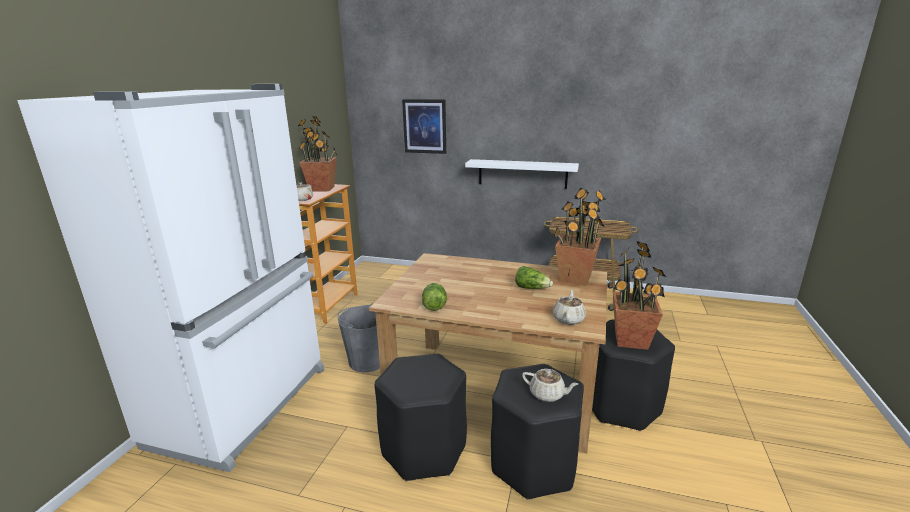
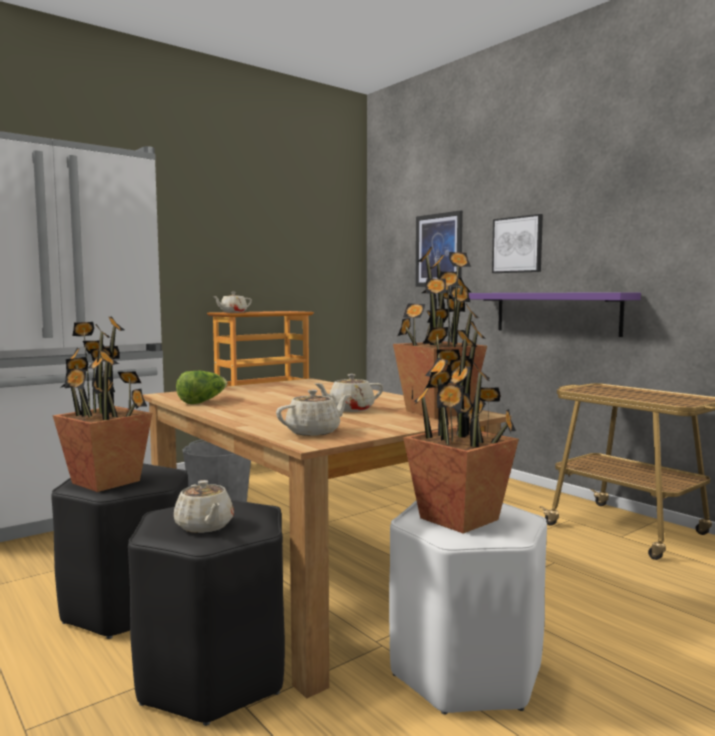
camera: 35 degrees right, 15 degrees down
potted plant [298,116,337,191] -> potted plant moved to [53,316,152,492]
white shelf [465,159,579,189] -> purple shelf [469,292,641,337]
lettuce [515,266,553,289] -> beige teapot [314,374,383,412]
black stool [592,320,675,431] -> white stool [389,500,547,714]
none -> picture [492,214,543,273]

